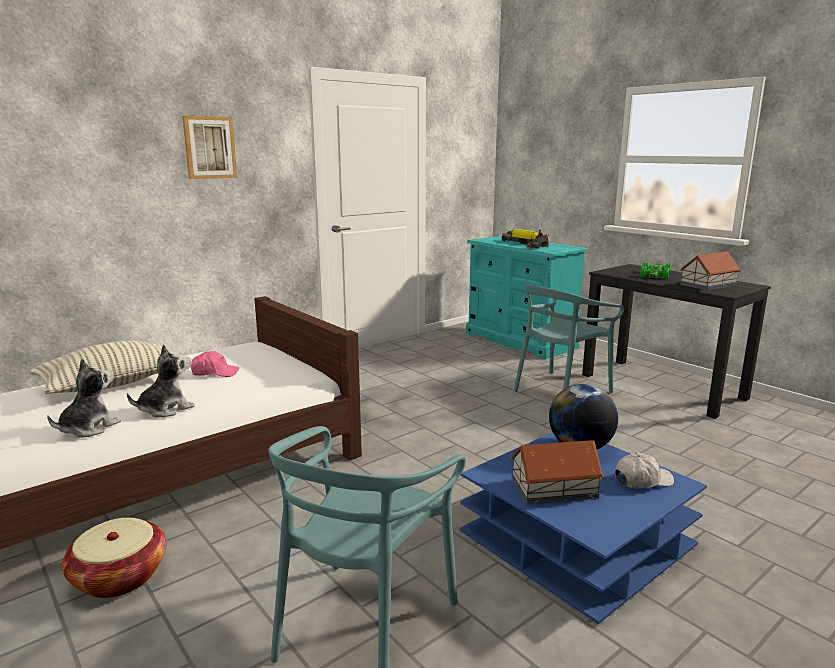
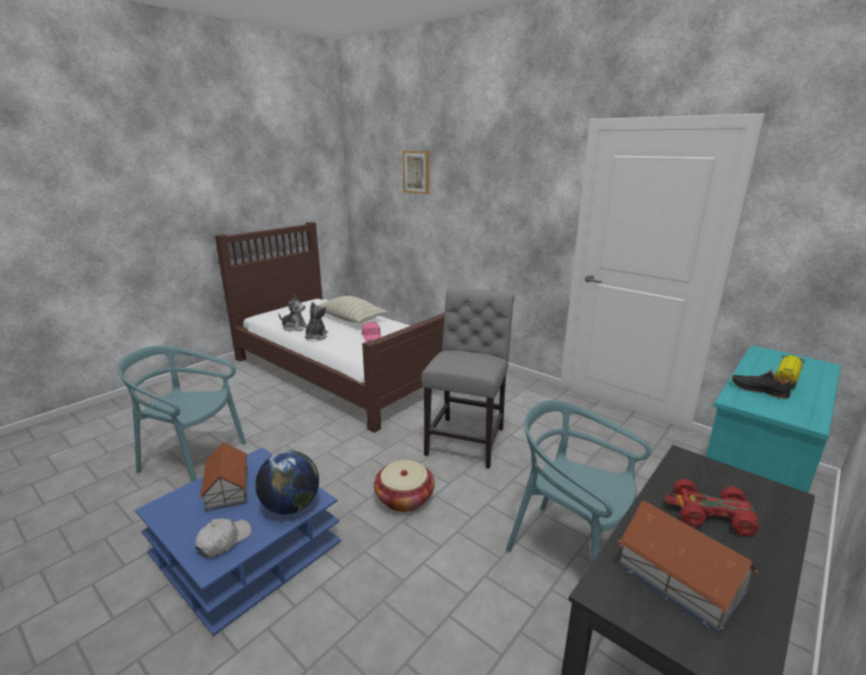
camera: 80 degrees right, 5 degrees up
basket [62,518,166,598] -> basket moved to [374,460,435,512]
plush toy [127,344,194,417] -> plush toy turned 120 degrees counterclockwise [305,302,328,340]
picture [182,116,237,179] -> picture moved to [402,151,429,194]
white cap [615,452,674,488] -> white cap turned 120 degrees counterclockwise [195,519,251,558]
green toy car [640,262,671,279] -> red toy car [665,479,759,536]
none -> grey chair [422,288,514,469]

